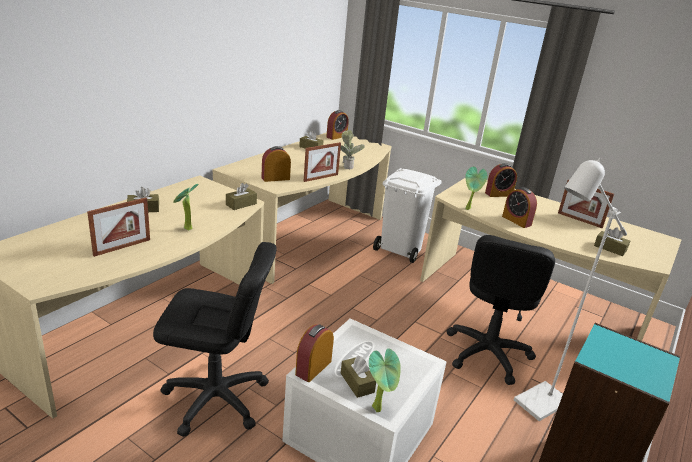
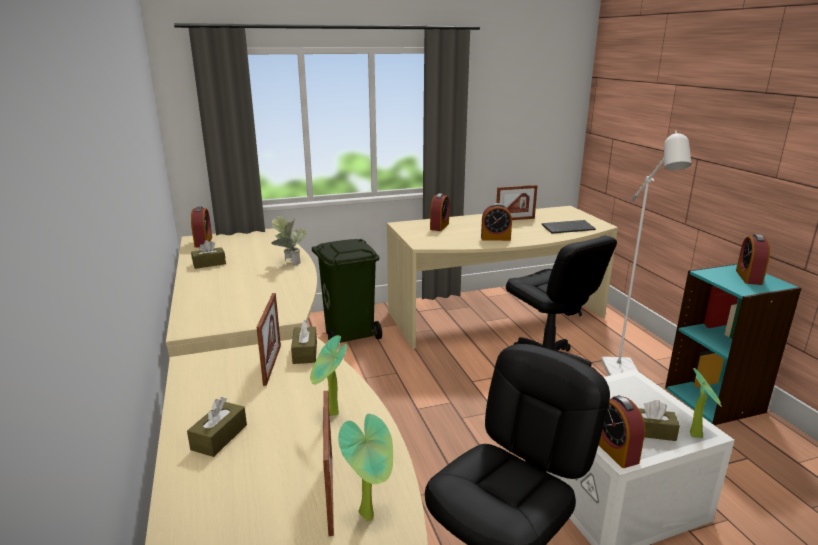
camera: 50 degrees left, 5 degrees down
alarm clock [261,146,291,182] -> alarm clock moved to [736,234,770,285]
picture frame [304,142,341,182] -> picture frame moved to [257,293,281,386]
white trash can [373,168,442,263] -> green trash can [312,239,382,343]
potted plant [465,167,488,210] -> potted plant moved to [339,414,393,521]
brown tissue box [594,227,630,256] -> keyboard [542,220,596,234]

